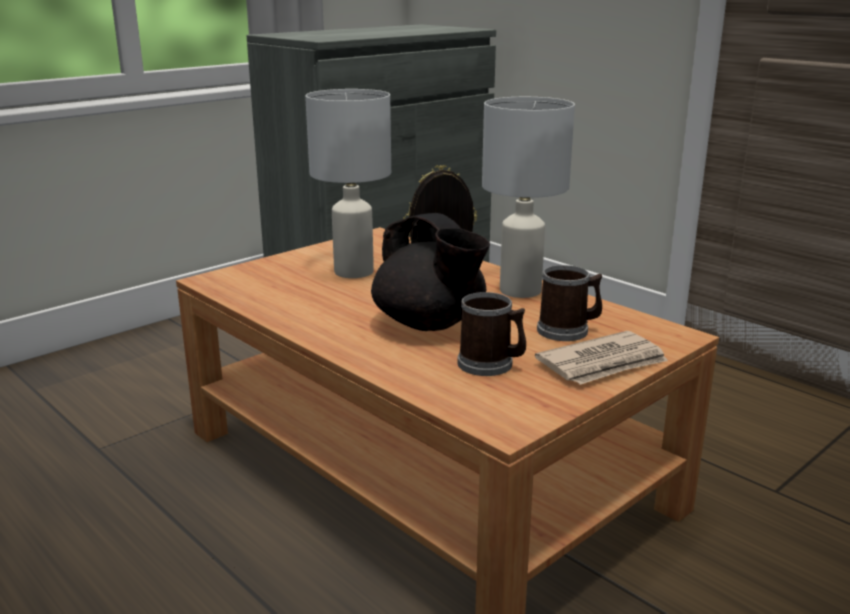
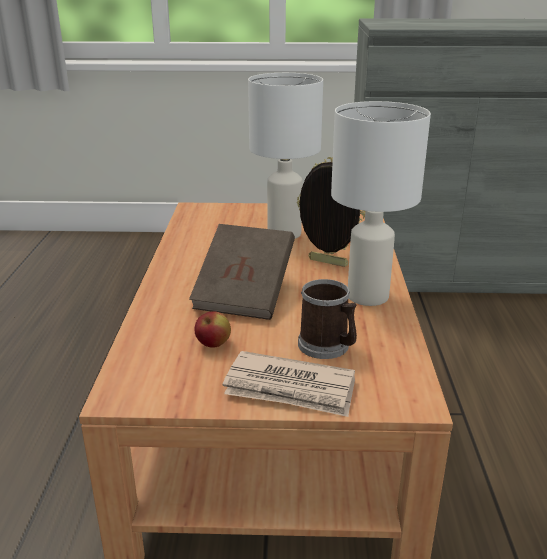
camera: 45 degrees right, 5 degrees up
black teapot [371,213,490,331] -> brown book [189,224,295,320]
mug [457,292,526,376] -> apple [195,311,231,347]

